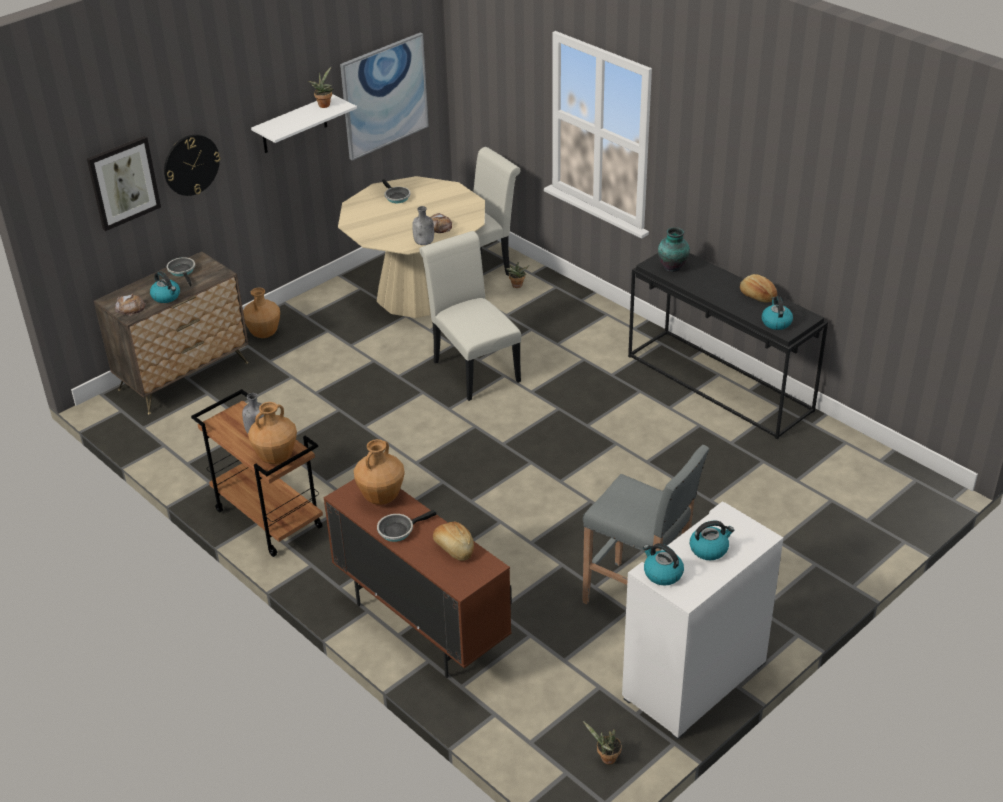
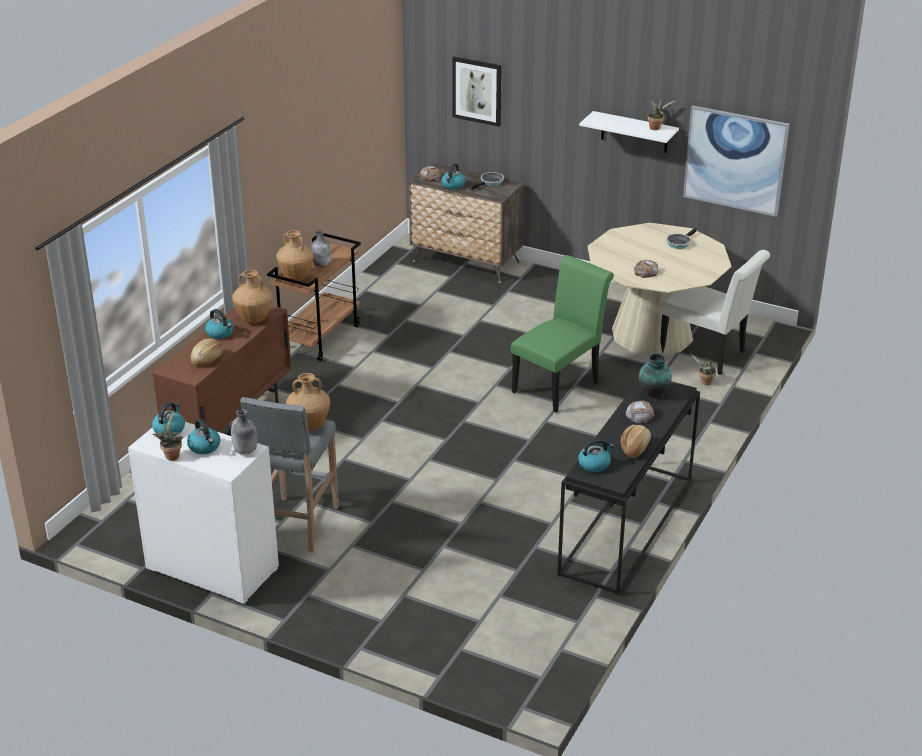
camera: 70 degrees right, 5 degrees down
wall clock [164,135,220,196] -> none
brown vase [243,288,280,338] -> brown vase moved to [286,373,330,431]
frying pan [377,510,437,542] -> kettle [205,309,234,339]
grey bottle [412,206,434,245] -> grey bottle moved to [231,409,257,454]
white chair [419,231,521,401] -> green chair [511,255,614,413]
potted plant [583,721,622,764] -> potted plant moved to [153,411,183,461]
none -> bread [625,400,655,424]

